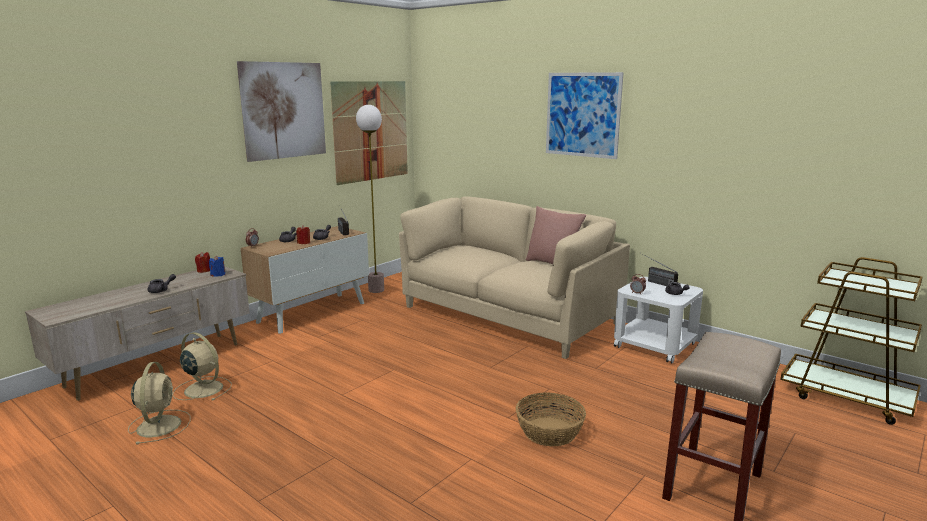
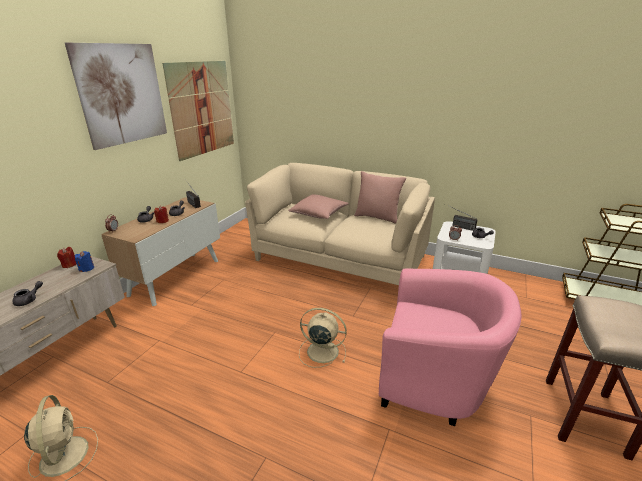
camera: 15 degrees left, 10 degrees up
beige fan [172,332,232,401] -> beige fan moved to [299,308,347,368]
floor lamp [356,105,384,293] -> none
basket [516,392,586,446] -> pink armchair [379,269,521,426]
picture [546,72,624,159] -> none
none -> pink pillow [288,194,349,219]

